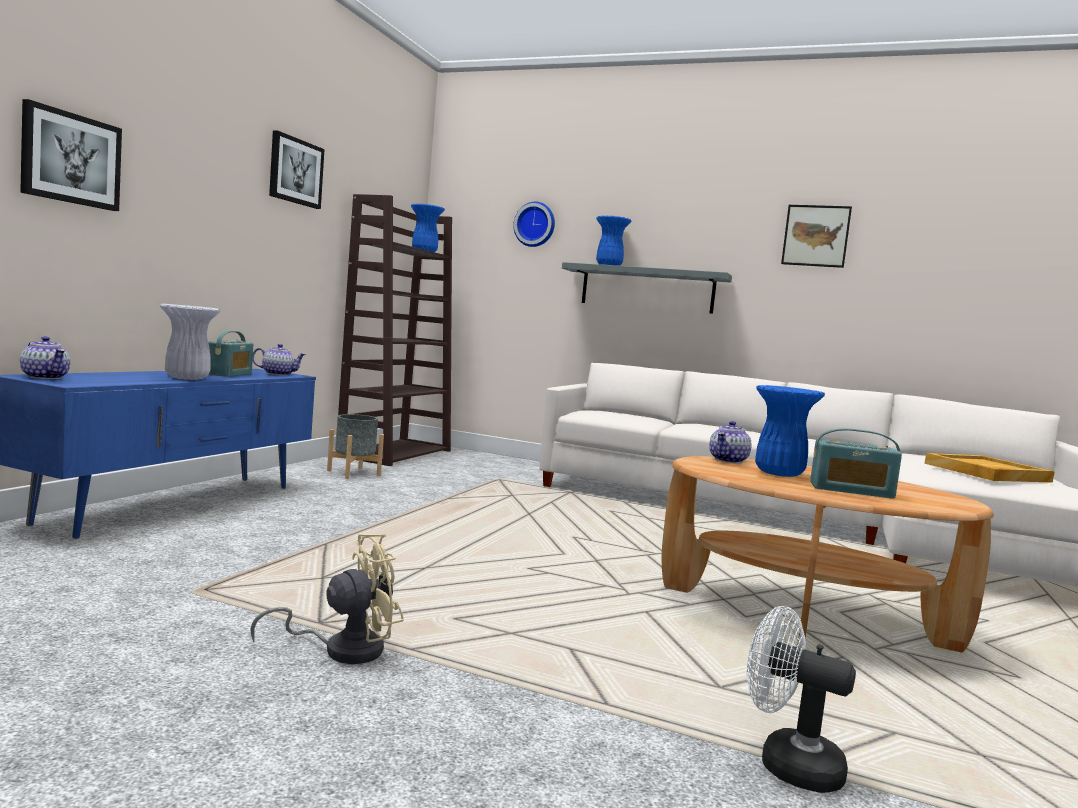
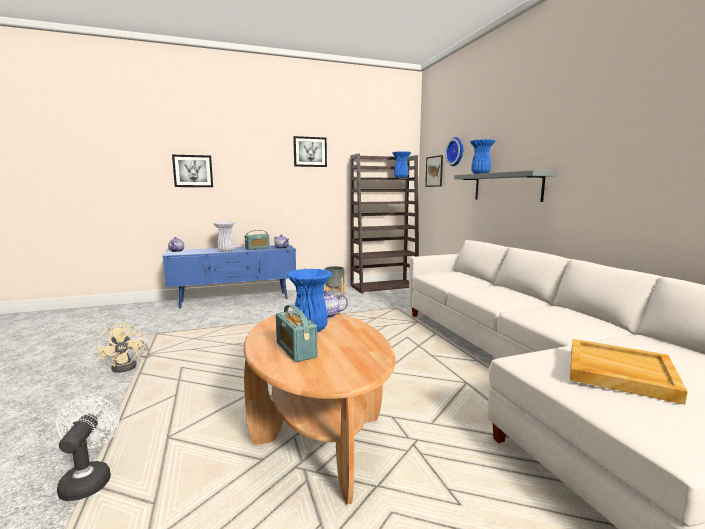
camera: 50 degrees right, 5 degrees up
beige fan [250,534,404,664] -> beige fan turned 45 degrees clockwise [96,322,151,373]
picture [781,205,852,268] -> picture moved to [425,155,443,187]

